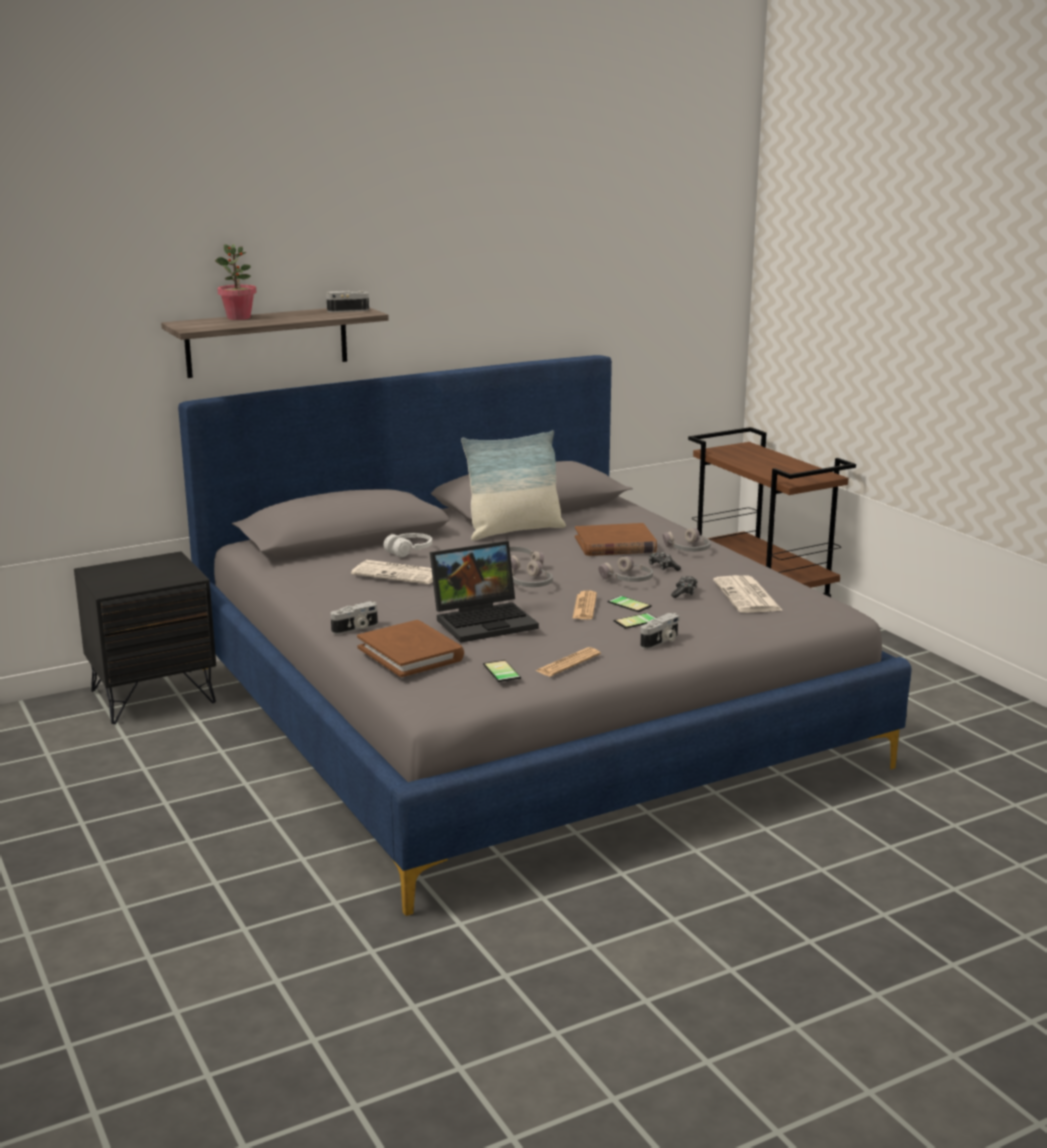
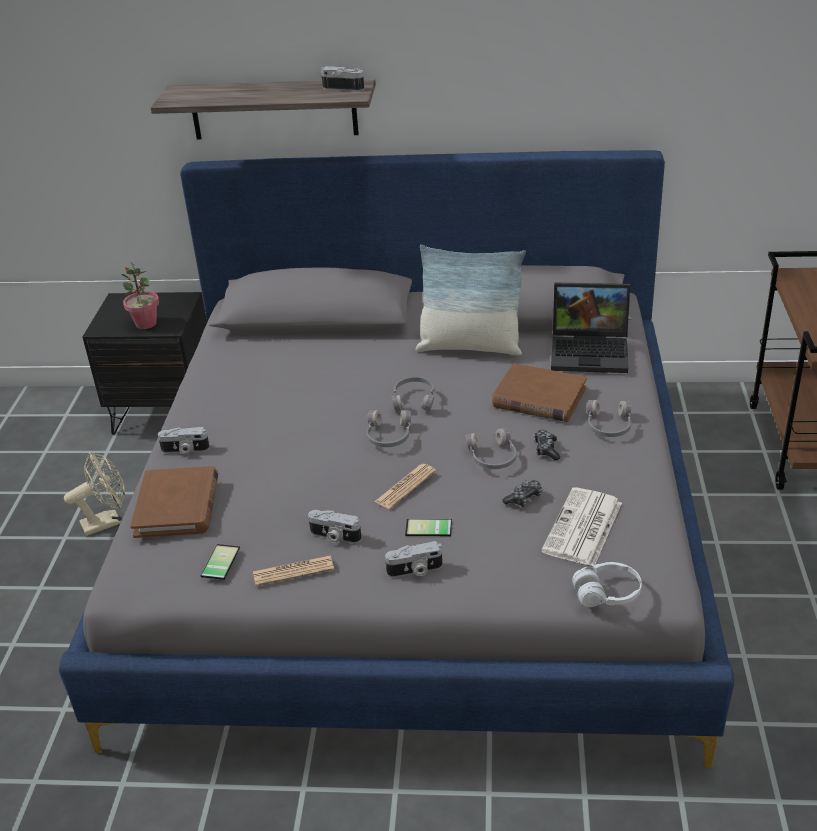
camera: 35 degrees right, 15 degrees up
potted plant [215,244,257,320] -> potted plant moved to [121,261,159,329]
newspaper [351,560,433,584] -> none
white headphones [383,533,432,557] -> white headphones moved to [572,562,642,607]
laptop [430,541,539,643] -> laptop moved to [551,283,630,373]
phone [607,596,652,612] -> none
none -> beige fan [64,452,125,536]
none -> camera [308,510,362,543]

